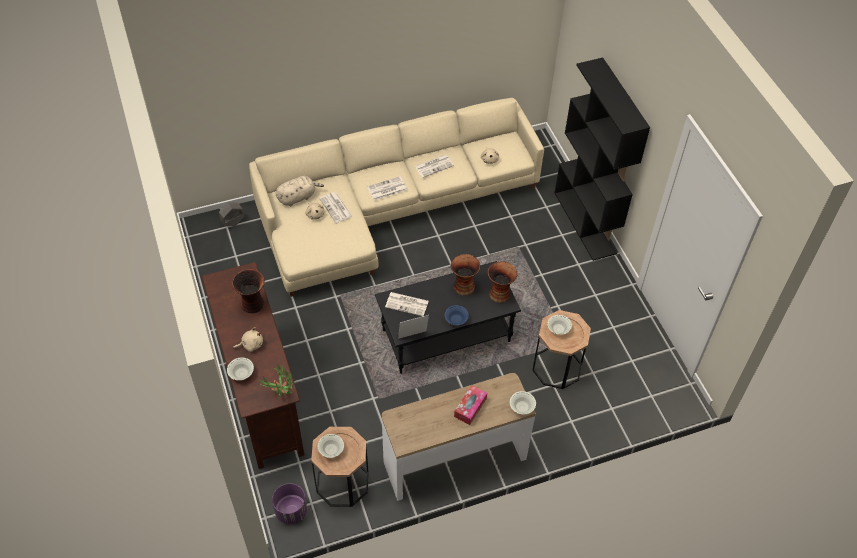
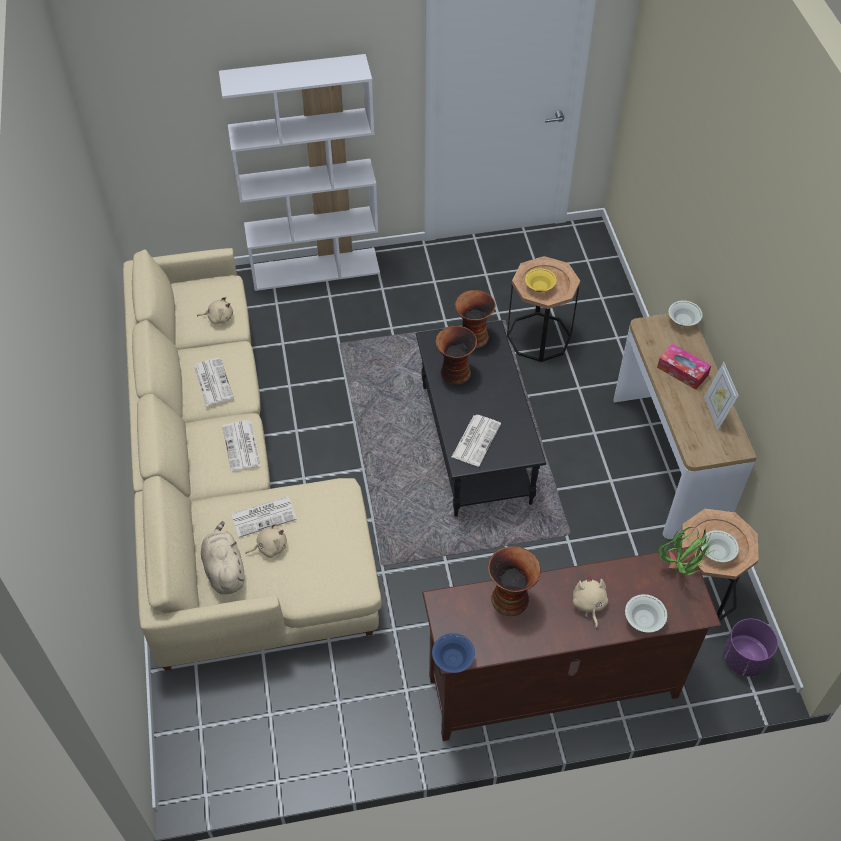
camera: 80 degrees left, 0 degrees up
grey planter [219,203,244,226] -> none
picture frame [398,315,429,339] -> picture frame moved to [704,362,738,430]
blue bowl [445,305,469,325] -> blue bowl moved to [432,633,475,673]
white bowl [547,315,572,335] -> yellow bowl [525,268,557,292]
black bookcase [554,58,650,261] -> white bookcase [219,54,380,291]

